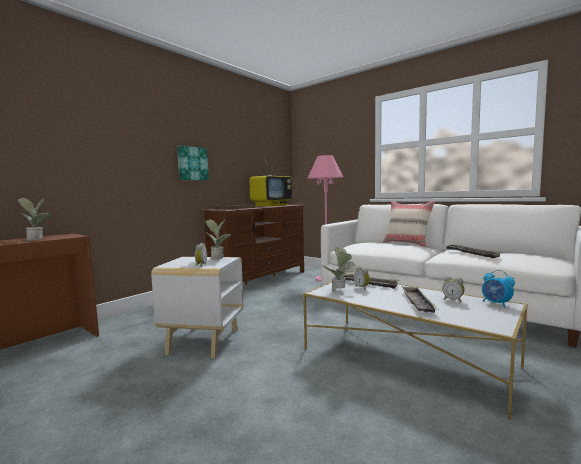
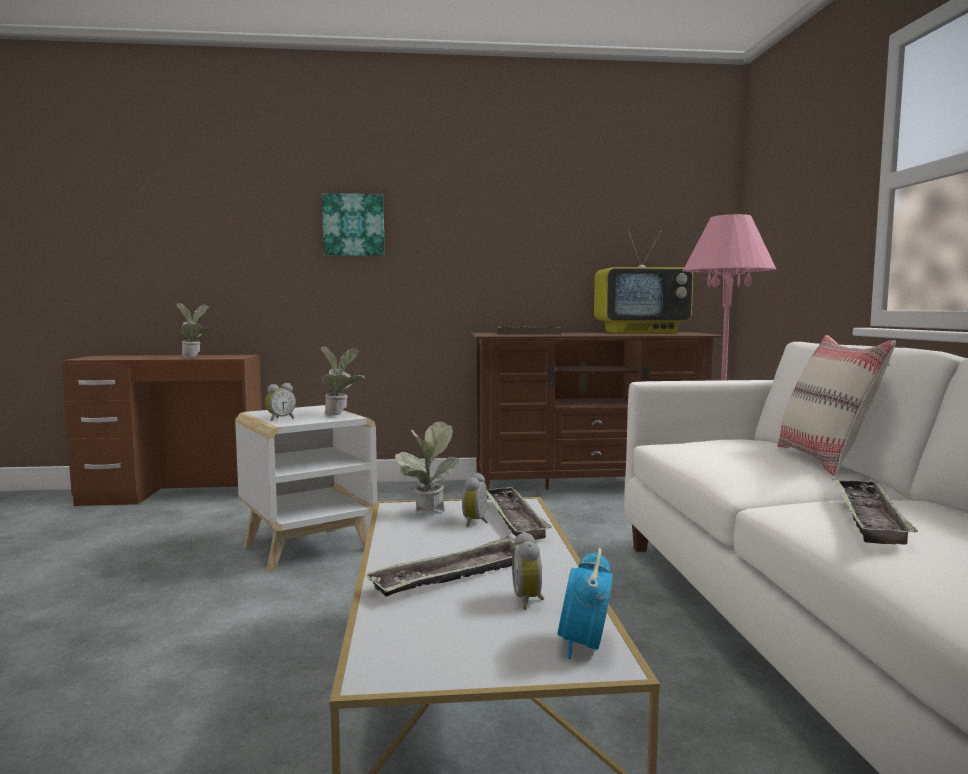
camera: 45 degrees right, 0 degrees up
picture [177,146,209,180] -> picture moved to [322,193,385,256]

